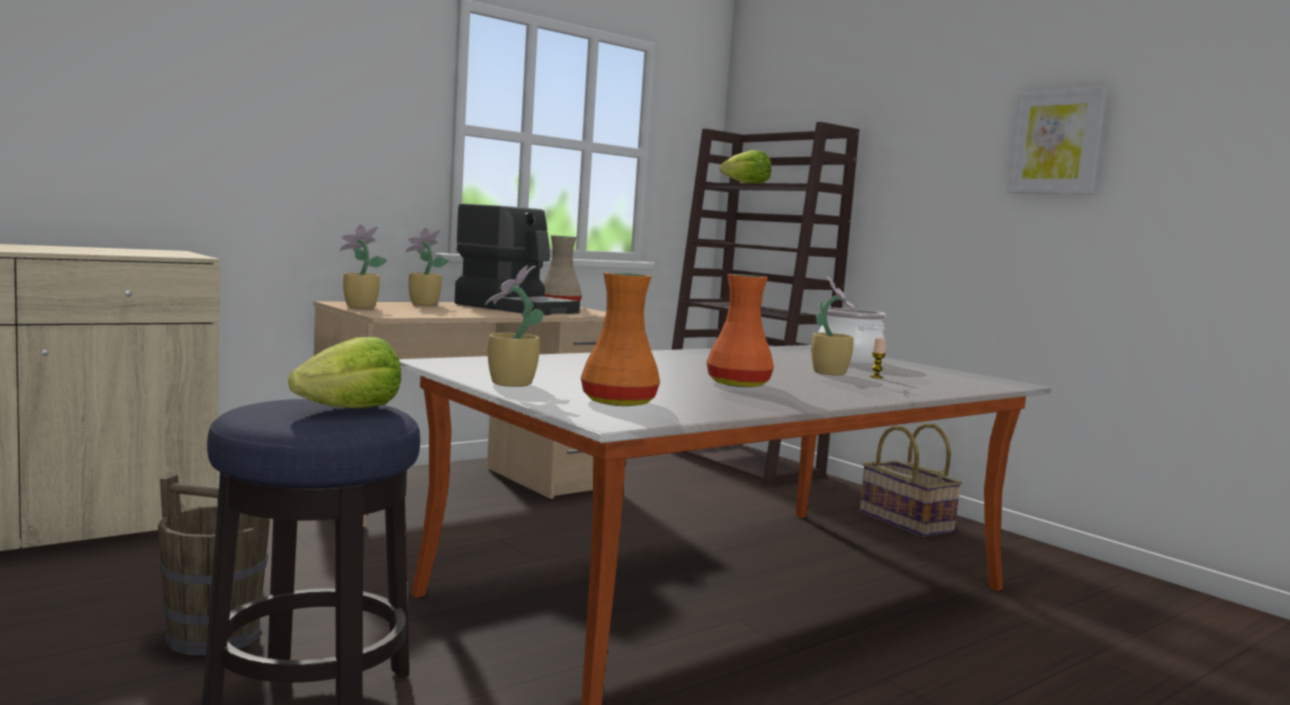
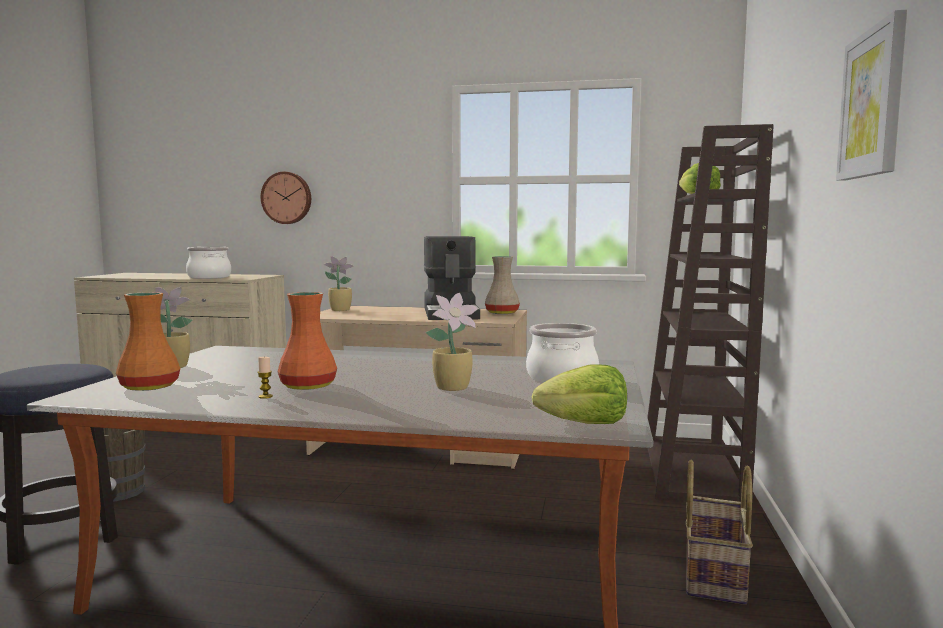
camera: 50 degrees right, 0 degrees up
lettuce [289,337,401,408] -> lettuce moved to [532,364,627,424]
potted plant [405,228,448,305] -> none
candle [870,337,886,379] -> candle moved to [257,357,273,399]
none -> cooking pot [186,247,231,279]
none -> wall clock [261,172,311,224]

